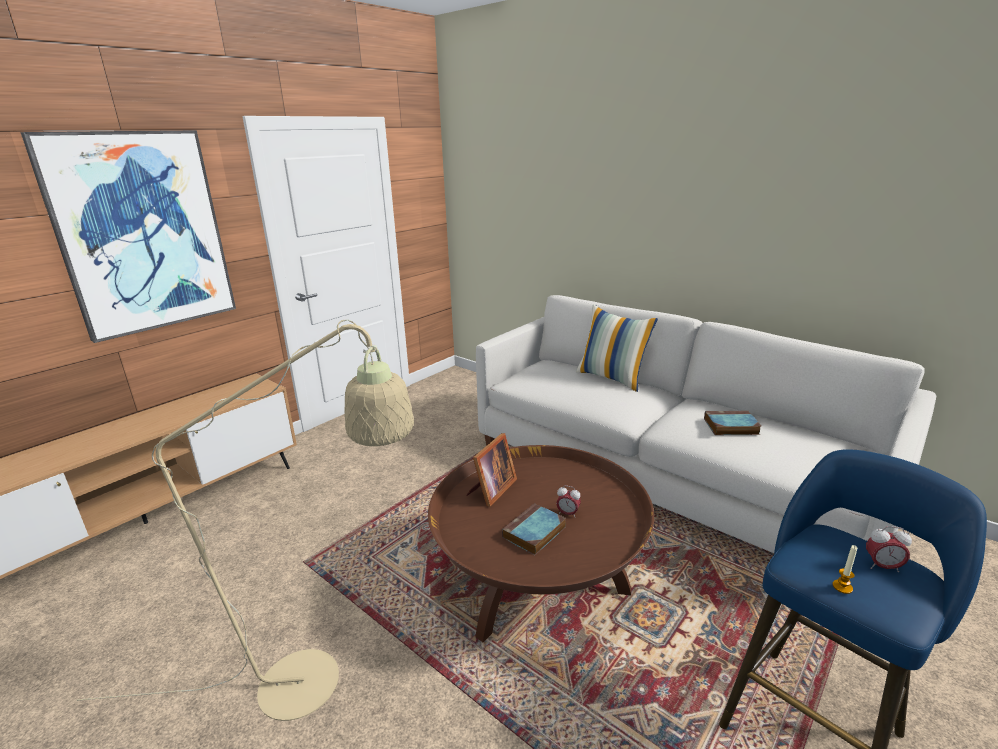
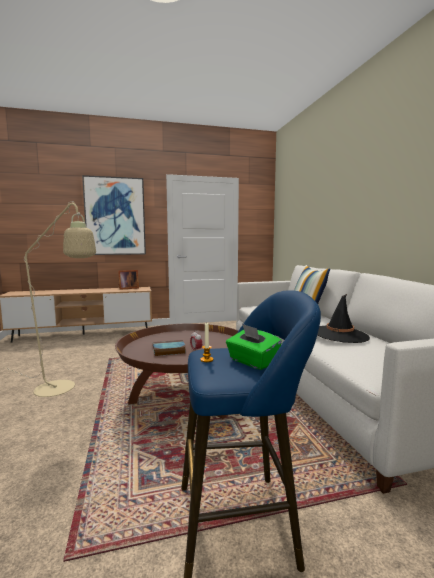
camera: 35 degrees right, 15 degrees down
picture frame [466,433,517,507] -> picture frame moved to [118,270,139,290]
book [704,411,761,435] -> black hat [317,294,370,343]
alarm clock [866,526,912,572] -> green tissue box [226,324,282,370]

